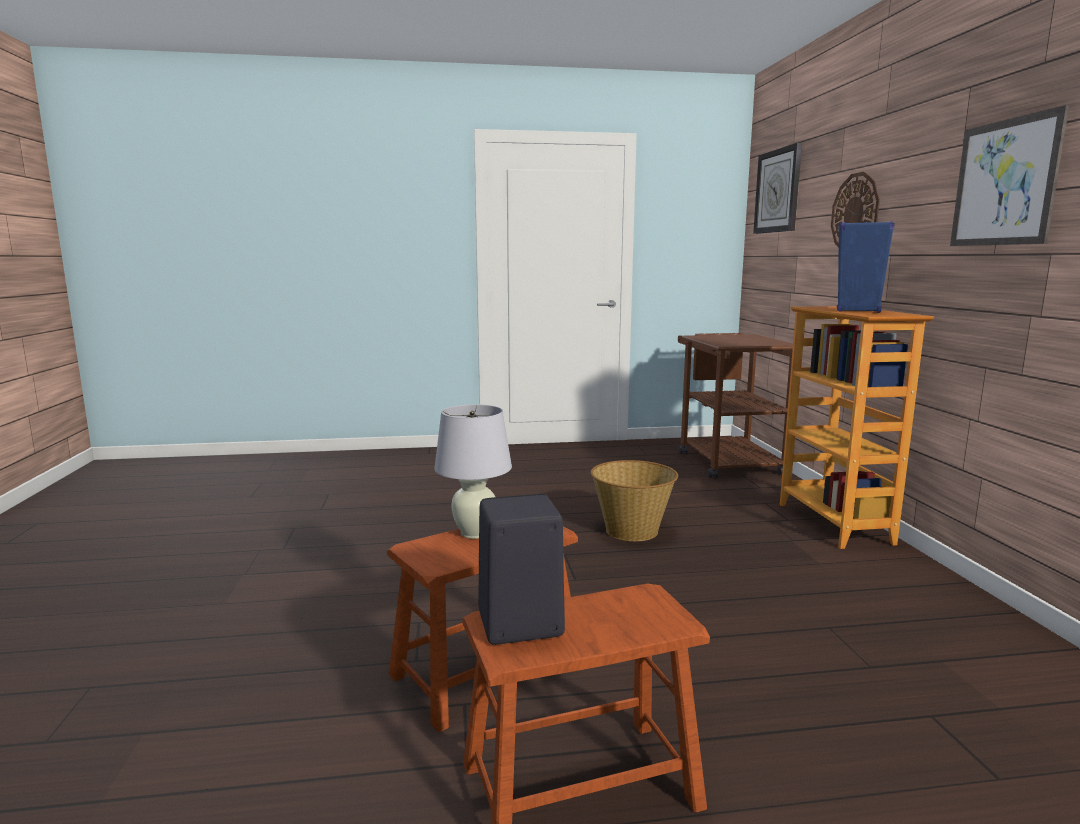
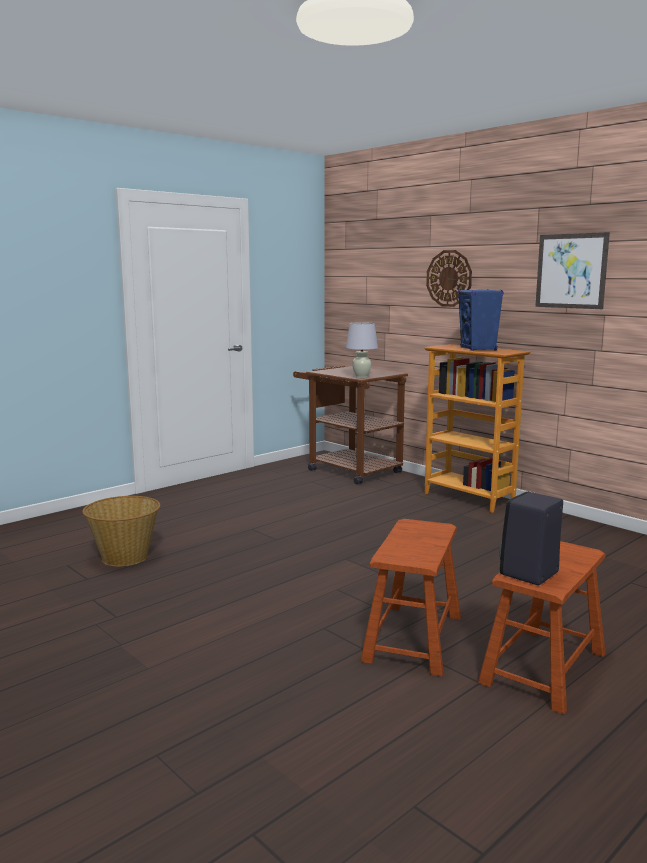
camera: 35 degrees left, 0 degrees up
white table lamp [434,404,512,539] -> white table lamp moved to [346,322,378,378]
basket [591,460,678,541] -> basket moved to [82,496,160,567]
wall clock [753,143,802,234] -> none

